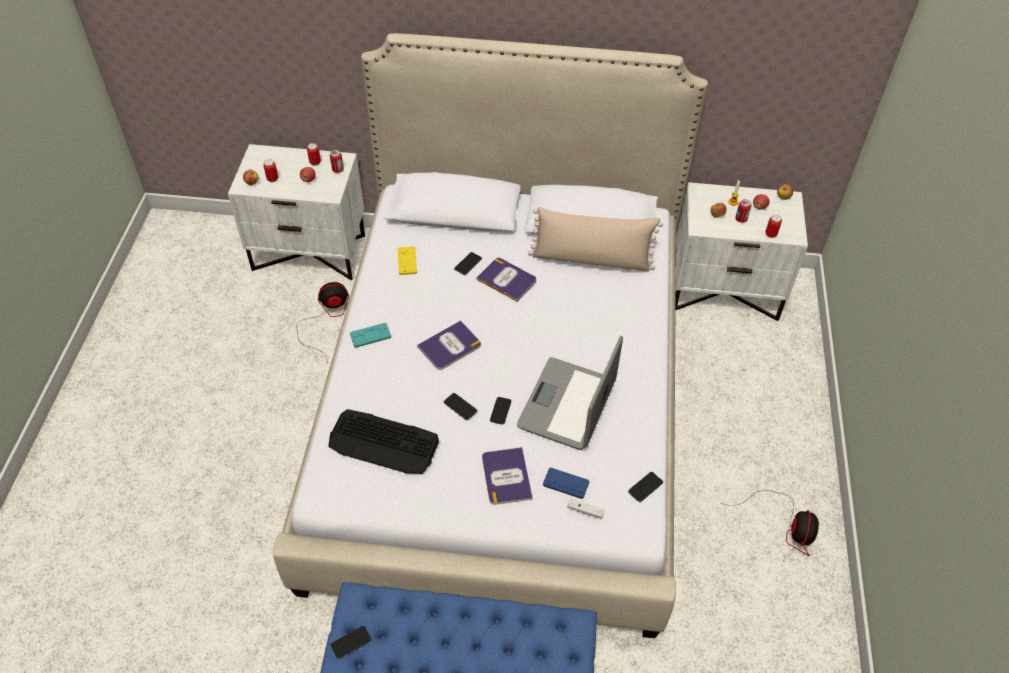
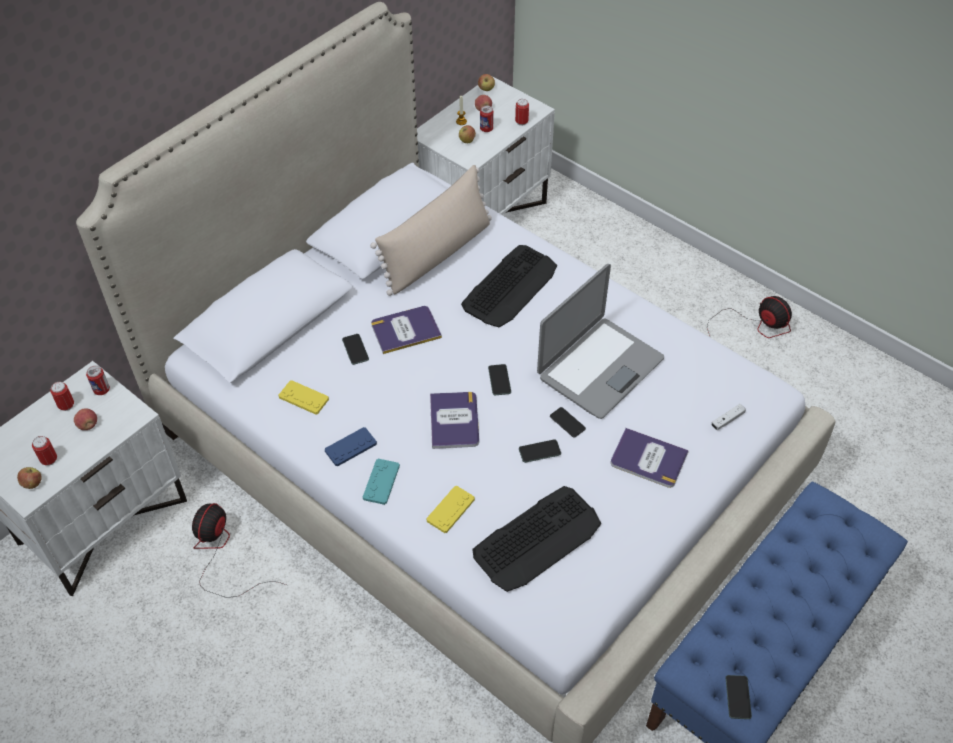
camera: 55 degrees left, 0 degrees up
laptop [517,335,623,450] -> laptop turned 105 degrees counterclockwise [537,264,664,419]
blue game controller [543,468,589,499] -> blue game controller moved to [325,427,377,467]
phone [628,472,663,502] -> phone moved to [488,364,511,395]
none -> yellow game controller [426,486,475,533]
none -> keyboard [461,245,557,327]

